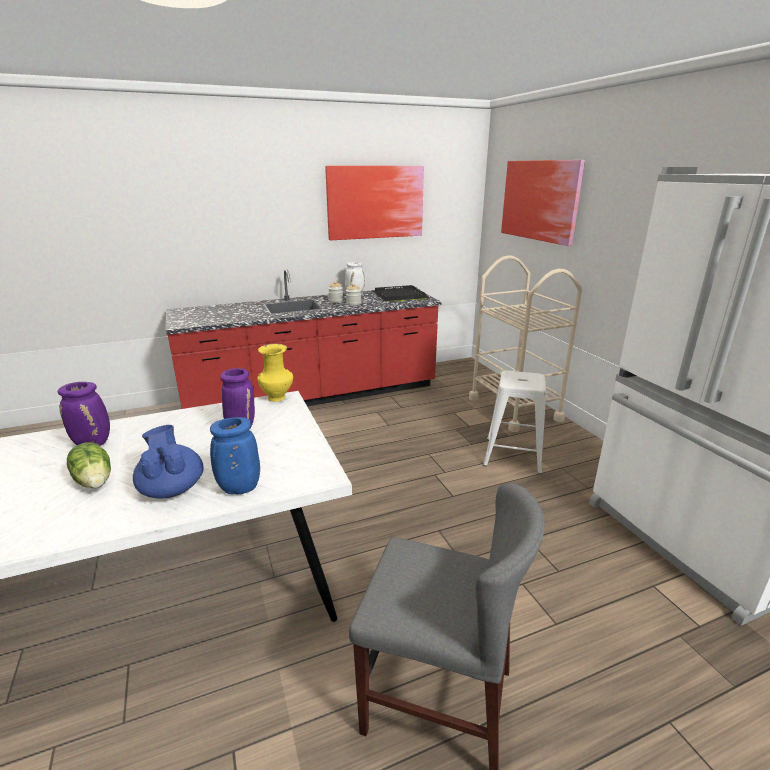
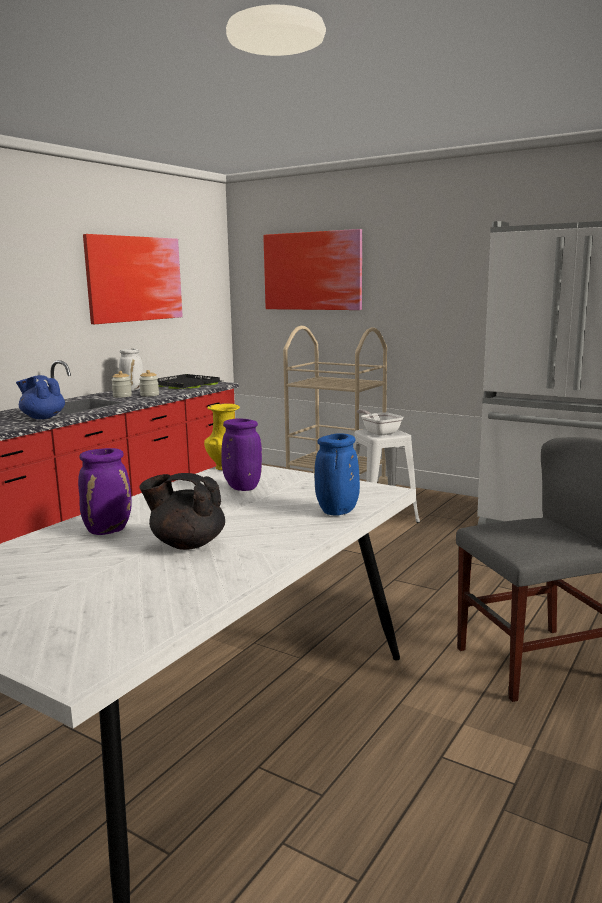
camera: 35 degrees left, 10 degrees down
lettuce [67,442,111,489] -> black teapot [139,473,225,550]
blue teapot [133,425,204,498] -> blue teapot moved to [16,375,65,419]
none -> frying pan [357,409,403,436]

